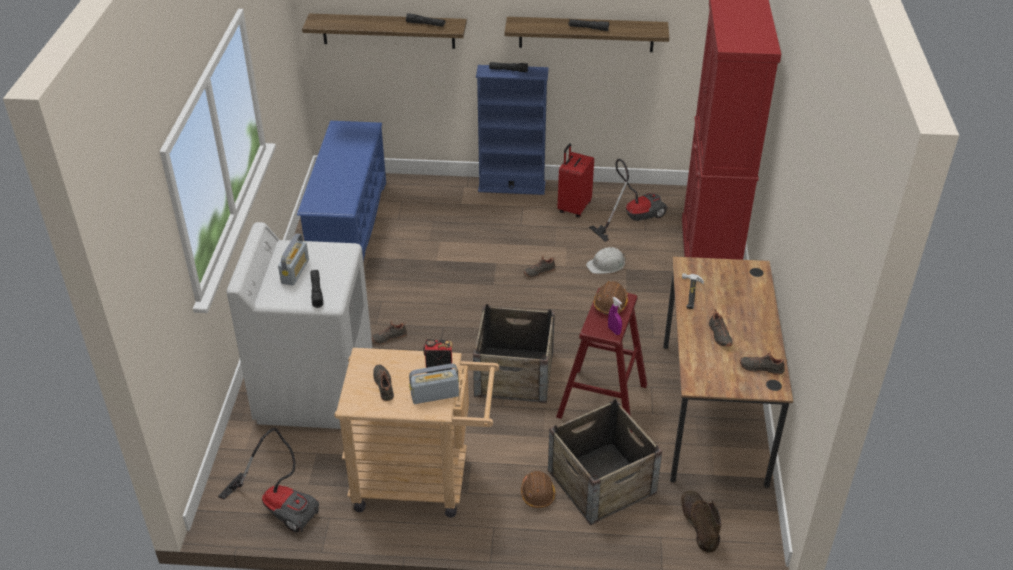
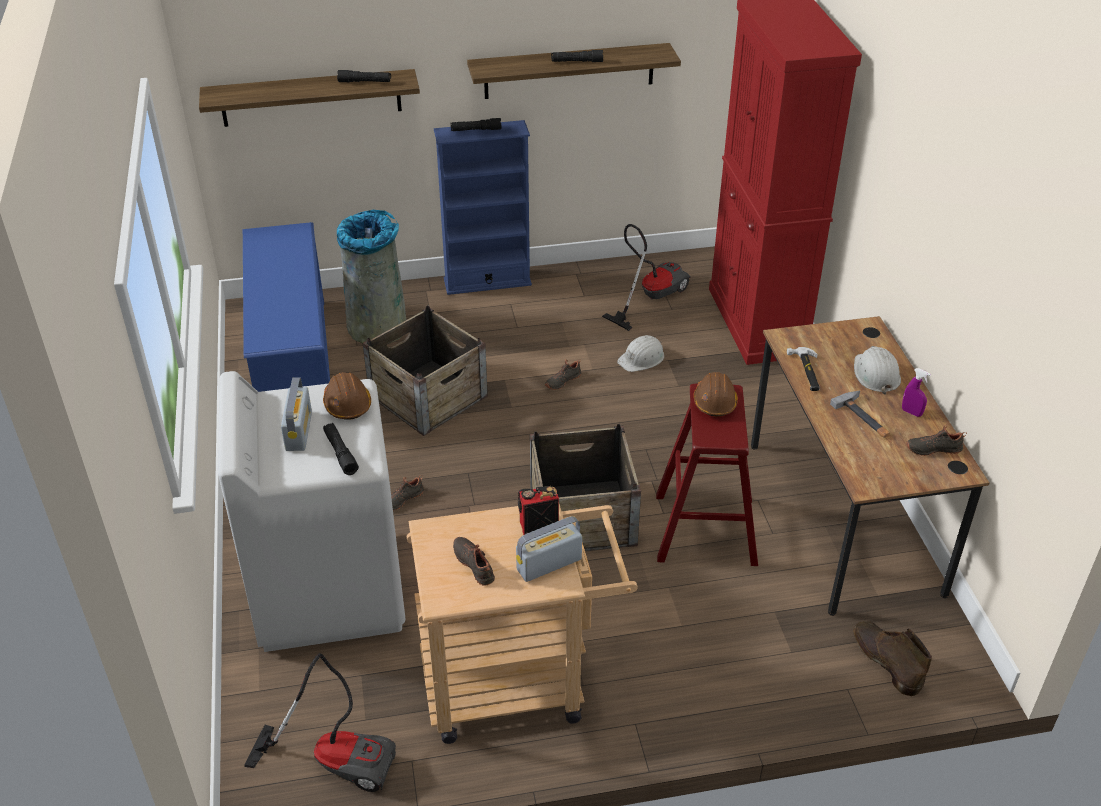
camera: 15 degrees left, 0 degrees up
brown hard hat [521,471,555,508] -> brown hard hat moved to [323,372,371,420]
crate [548,399,662,525] -> crate moved to [363,305,488,436]
red suitcase [557,143,594,218] -> none
purple spray bottle [608,297,622,335] -> purple spray bottle moved to [902,368,931,417]
black shoe [709,309,733,347] -> hammer [830,391,890,438]
none -> grey trash can [337,210,406,344]
none -> white hard hat [854,346,901,395]

